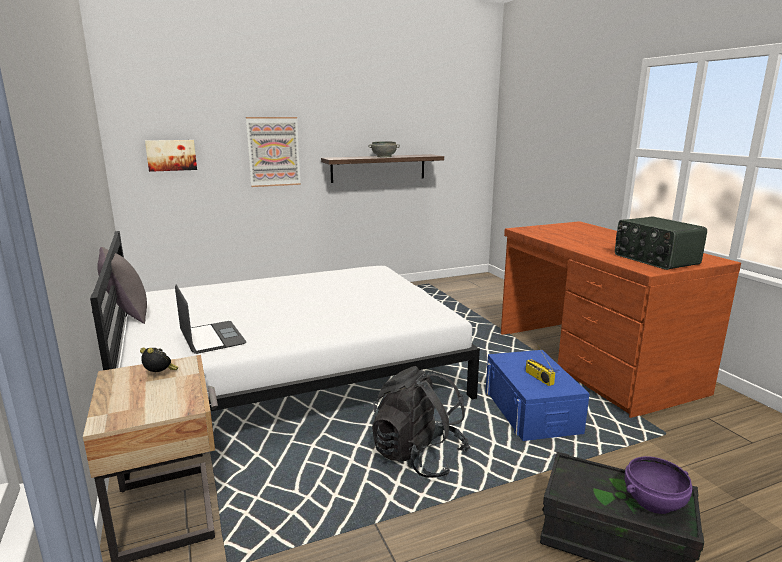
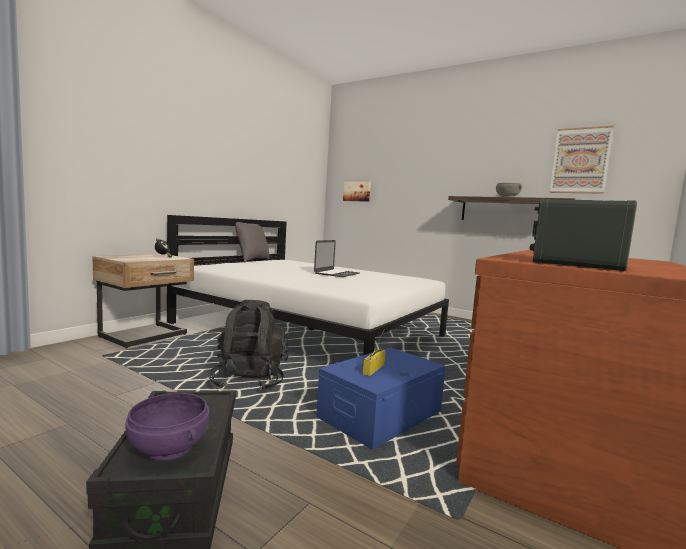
camera: 55 degrees right, 10 degrees down
laptop [175,284,246,354] -> laptop moved to [314,240,360,277]
picture [246,117,301,187] -> picture moved to [549,125,614,194]

